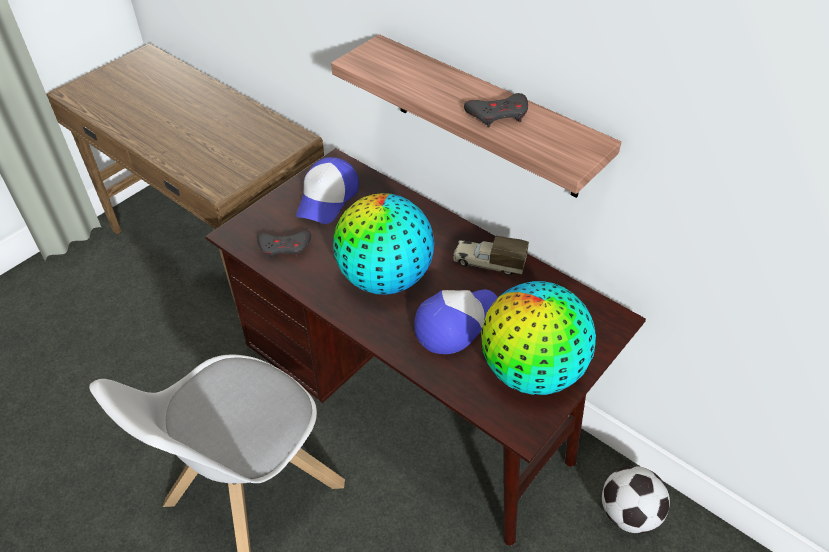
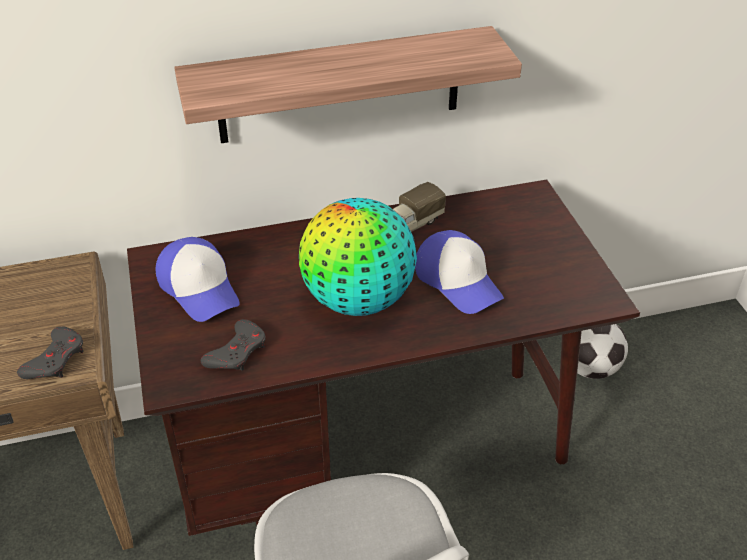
camera: 55 degrees left, 5 degrees down
cap [414,289,498,354] -> cap turned 150 degrees clockwise [415,230,504,314]
grey game controller [464,93,528,127] -> grey game controller moved to [17,326,84,379]
globe [481,281,596,395] -> none

